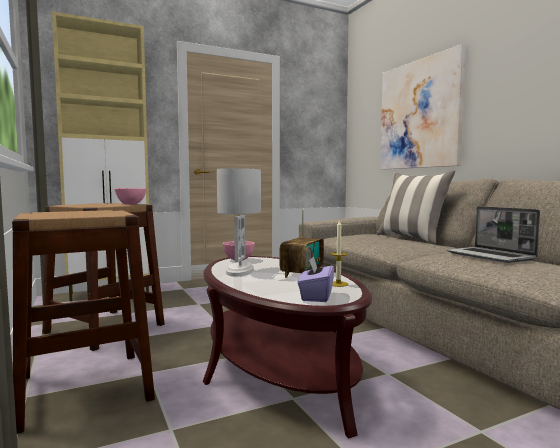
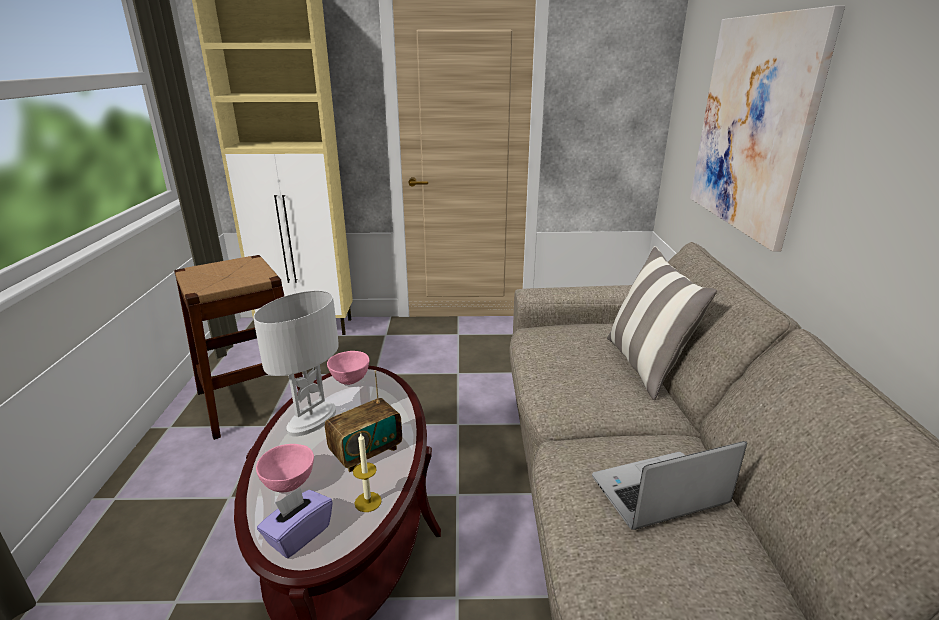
camera: 25 degrees right, 20 degrees up
brown stool [12,210,155,434] -> none
pink bowl [115,188,146,205] -> pink bowl moved to [256,444,314,492]
laptop [447,206,540,263] -> laptop turned 75 degrees clockwise [592,441,747,530]

